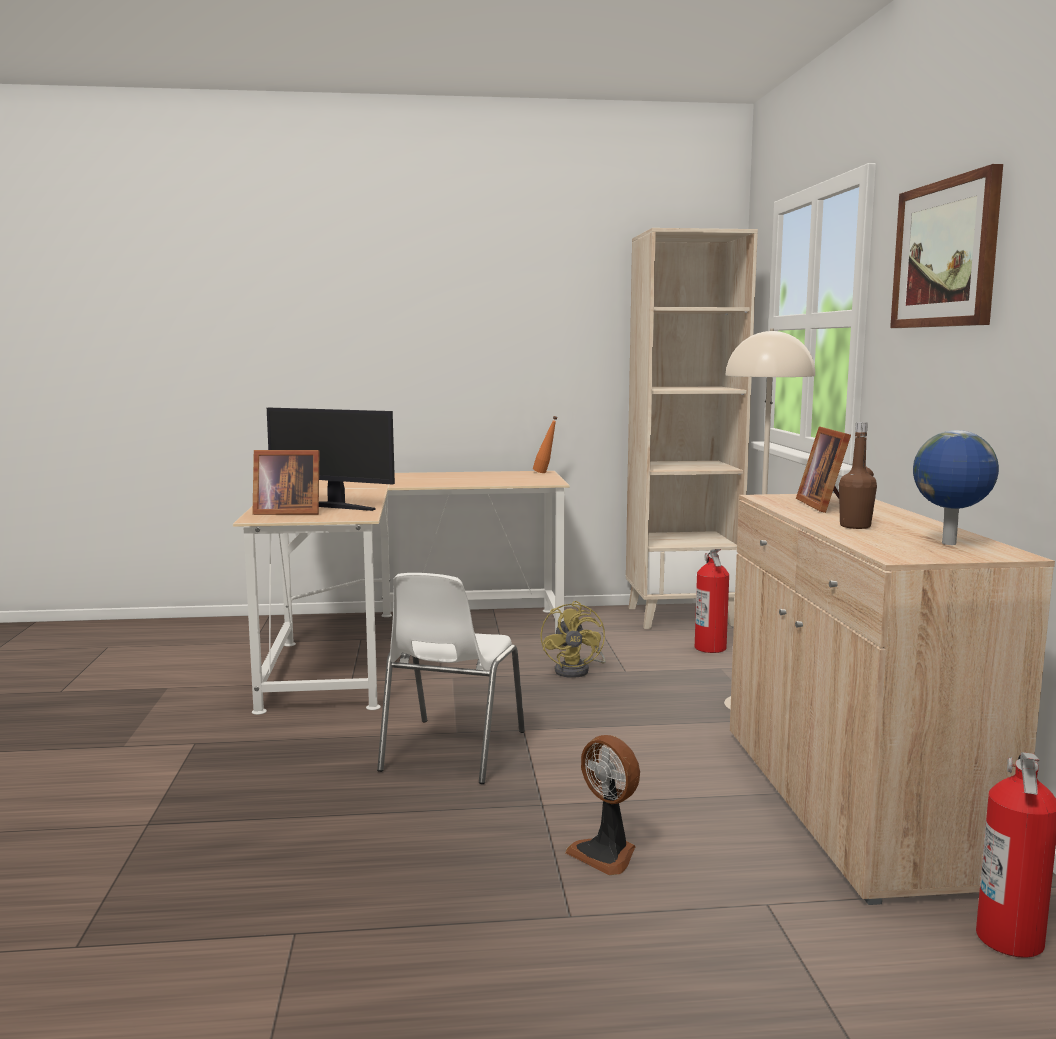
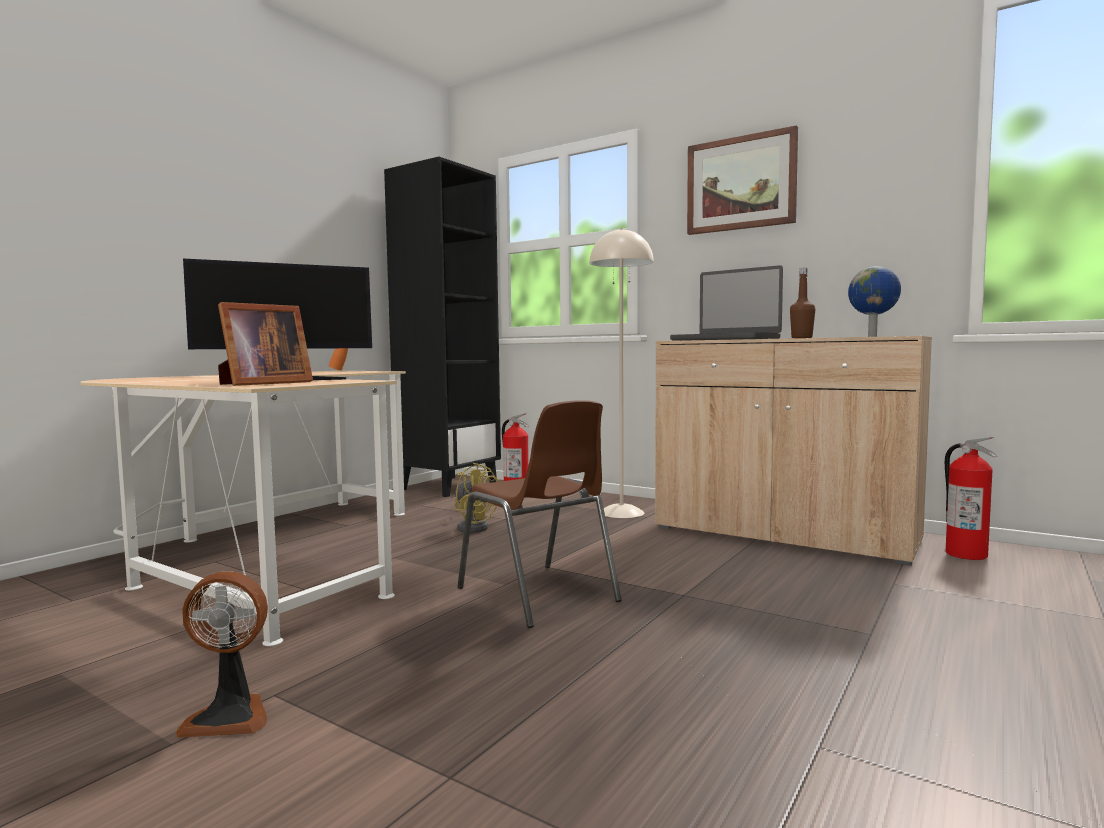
camera: 50 degrees left, 5 degrees down
white chair [377,573,525,784] -> brown chair [457,400,622,628]
fan [565,735,640,875] -> fan moved to [176,572,268,738]
beige bookcase [626,228,758,629] -> black bookcase [384,157,501,497]
picture frame [796,426,851,513] -> laptop [670,265,783,341]

